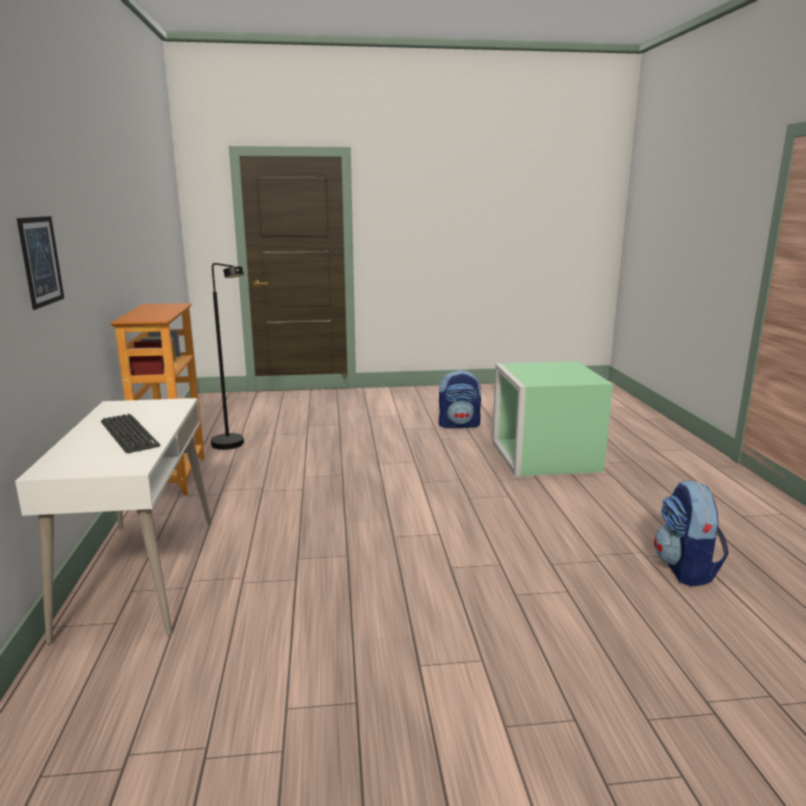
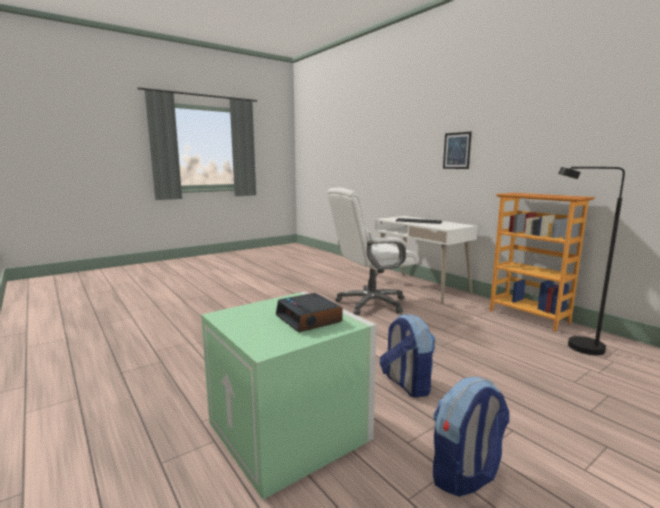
camera: 150 degrees right, 5 degrees down
backpack [654,480,729,586] -> backpack moved to [380,314,436,398]
none -> alarm clock [276,293,343,332]
none -> white office chair [327,188,419,315]

